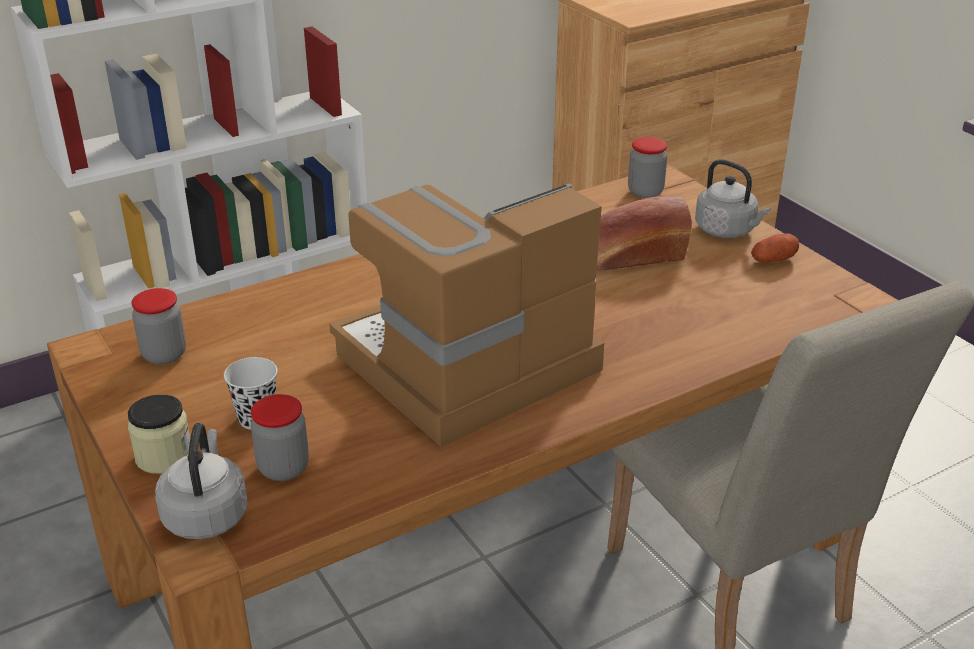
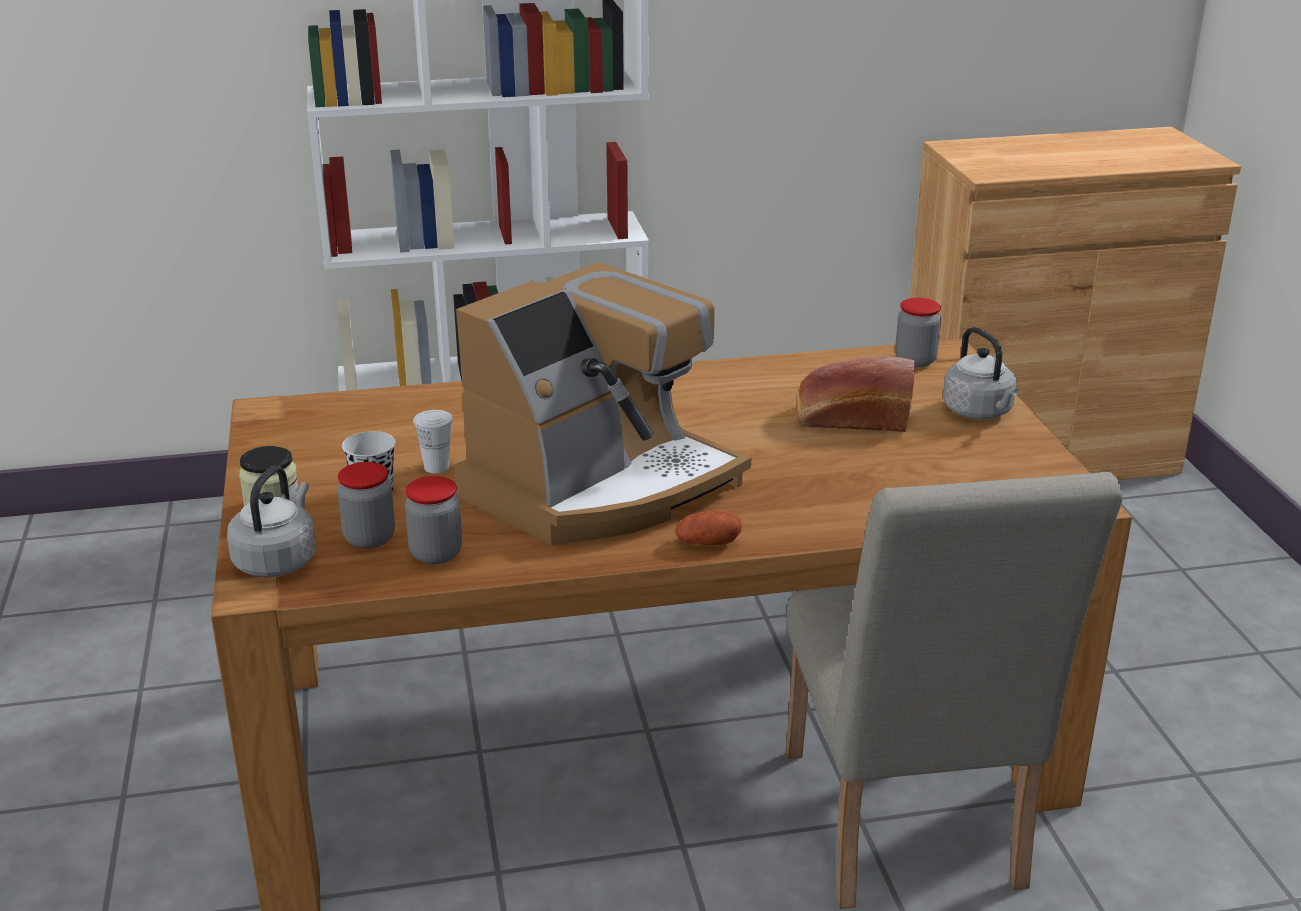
camera: 20 degrees right, 5 degrees down
jar [131,288,186,364] -> jar moved to [405,476,462,564]
coffee machine [329,184,604,447] -> coffee machine turned 150 degrees clockwise [454,262,751,545]
potato [751,233,799,263] -> potato moved to [676,511,742,545]
none -> white cup [413,410,453,473]

